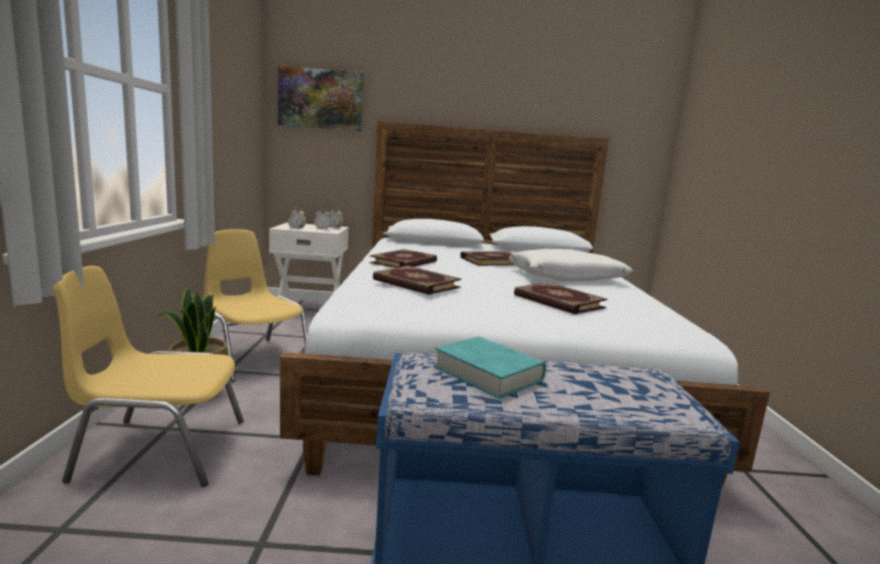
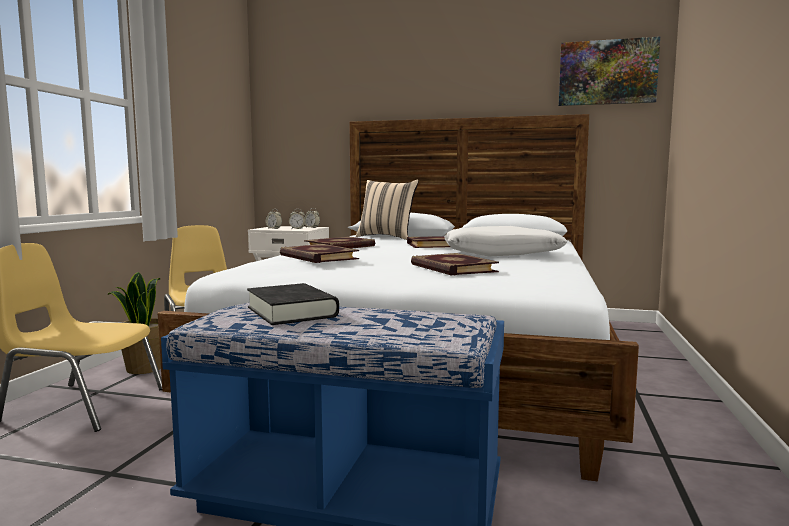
camera: 15 degrees right, 5 degrees down
picture [278,66,364,131] -> picture moved to [559,37,660,106]
turquoise book [434,337,546,399] -> black book [247,283,339,325]
none -> beige pillow [356,180,419,240]

